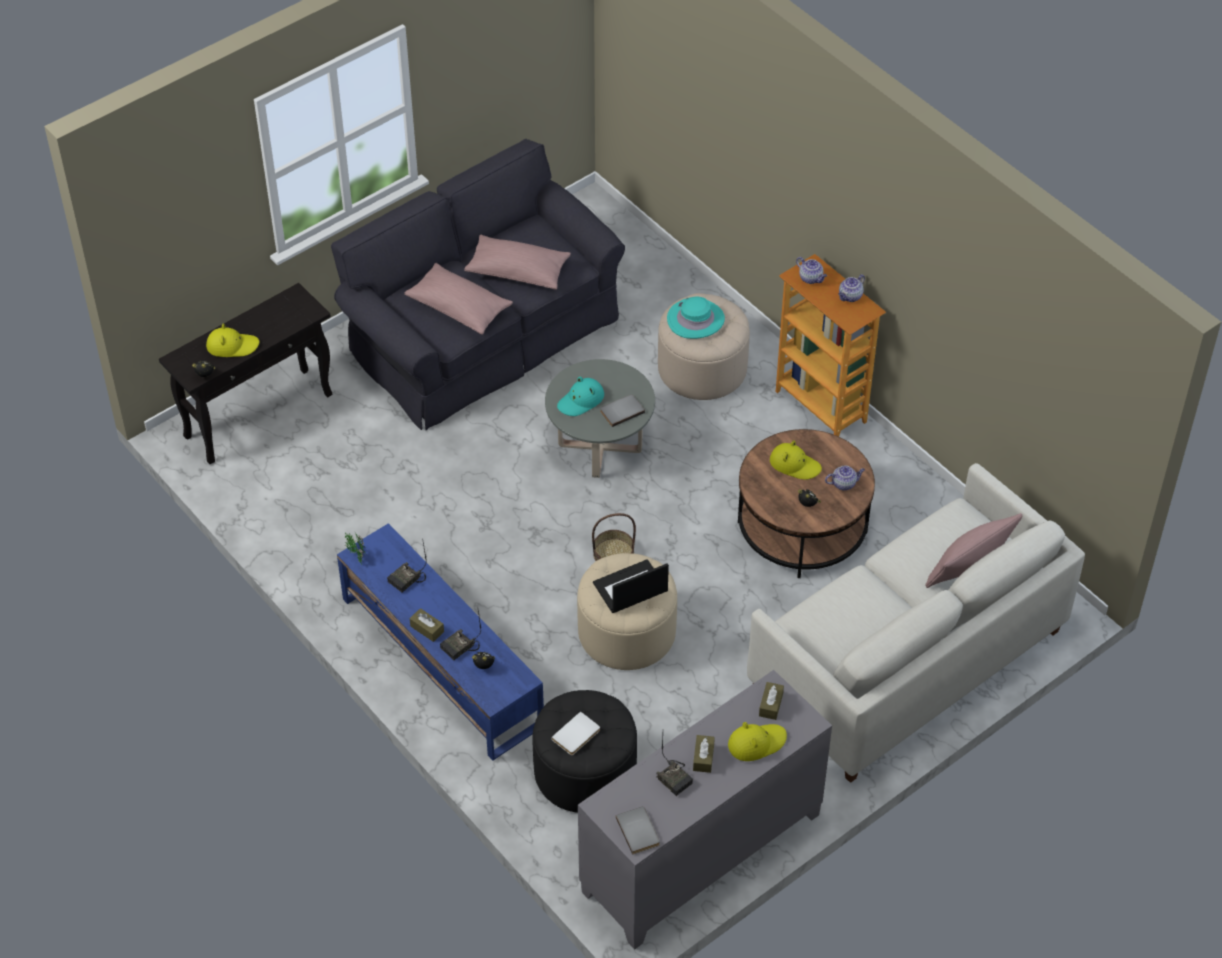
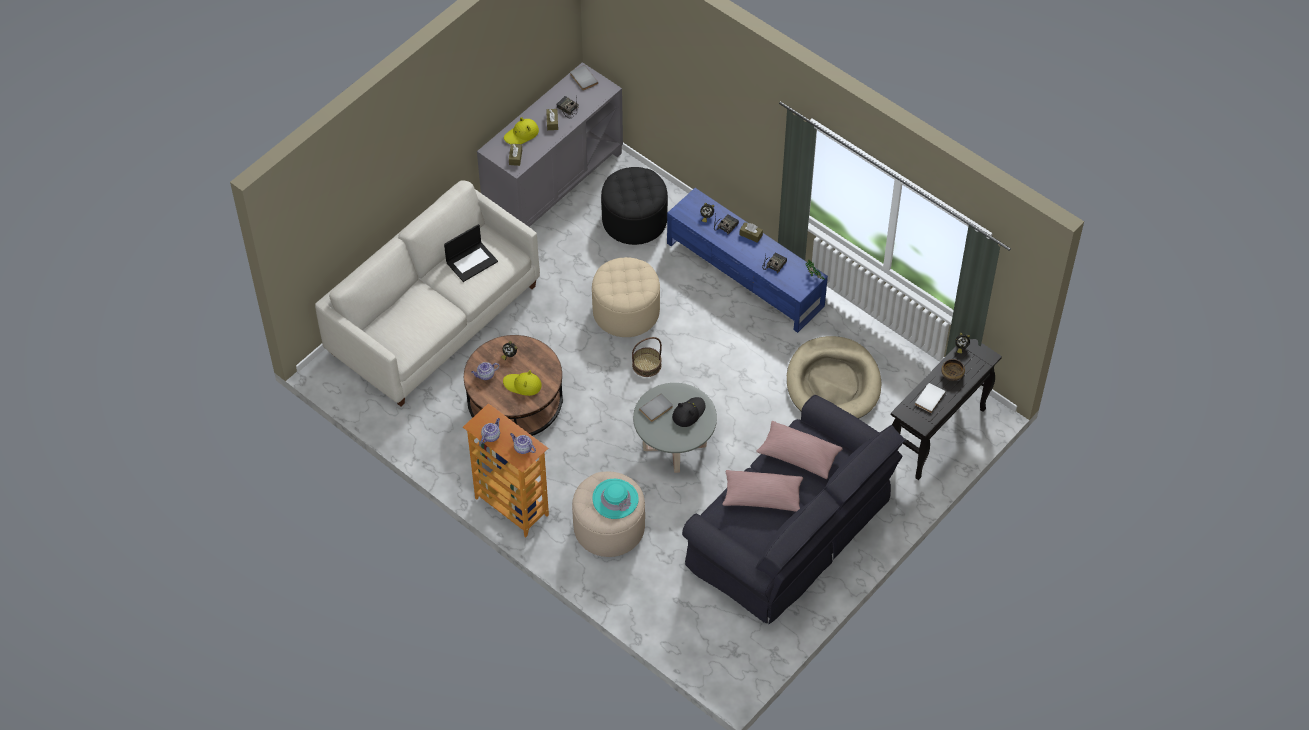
camera: 170 degrees right, 5 degrees up
yellow hat [206,323,259,357] -> bowl [941,359,965,381]
white book [551,711,600,755] -> white book moved to [915,383,946,413]
turquoise hat [557,377,604,416] -> black hat [672,397,705,427]
laptop [593,559,669,613] -> laptop moved to [444,224,498,282]
pink pillow [925,513,1023,588] -> none
none -> beige dog bed [787,336,881,419]

